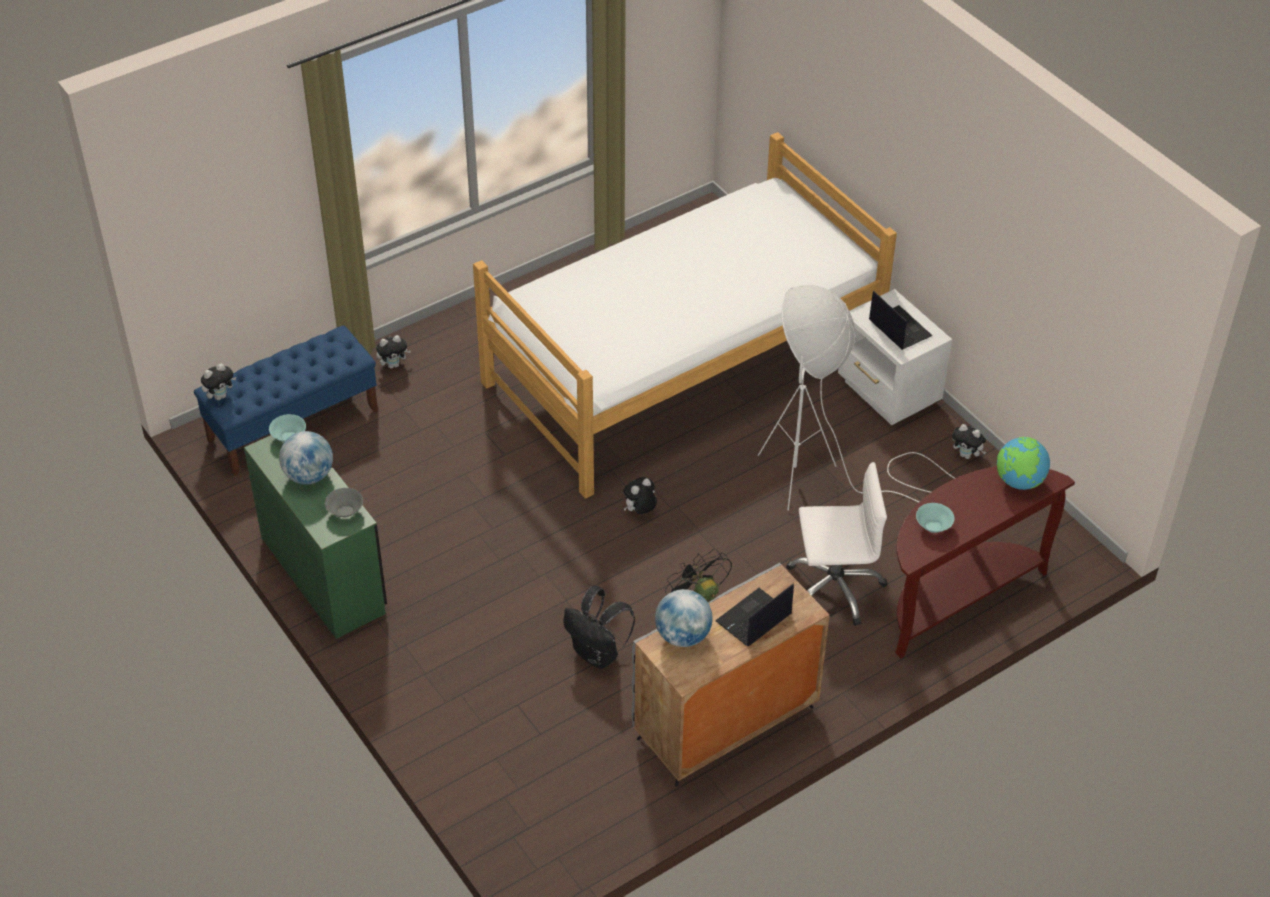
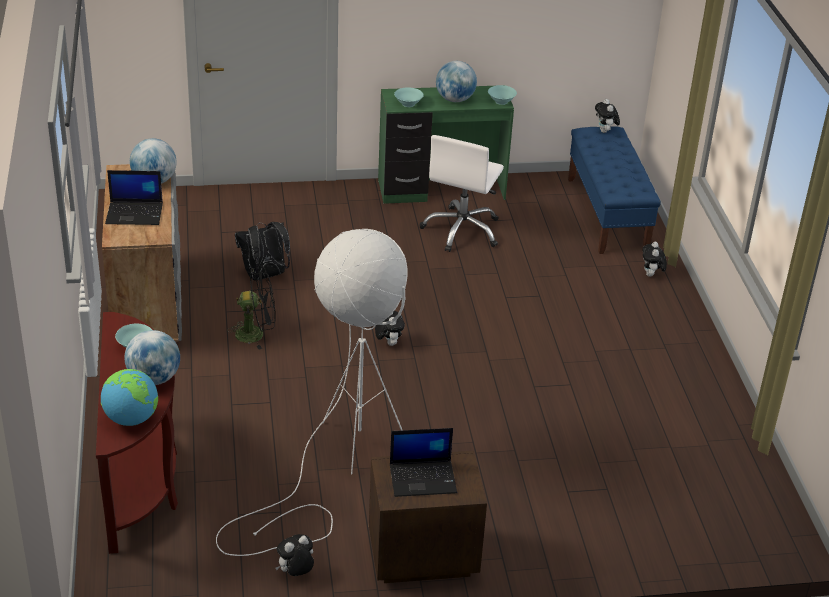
camera: 115 degrees right, 10 degrees down
grey bowl [325,488,363,518] -> turquoise bowl [394,87,424,107]
bed [473,132,897,499] -> none
laptop [715,584,794,646] -> laptop turned 105 degrees clockwise [105,170,163,225]
white office chair [786,462,888,626] -> white office chair moved to [419,135,504,252]
white nightstand [838,289,952,425] -> brown nightstand [369,451,487,583]
none -> globe [124,330,180,385]

